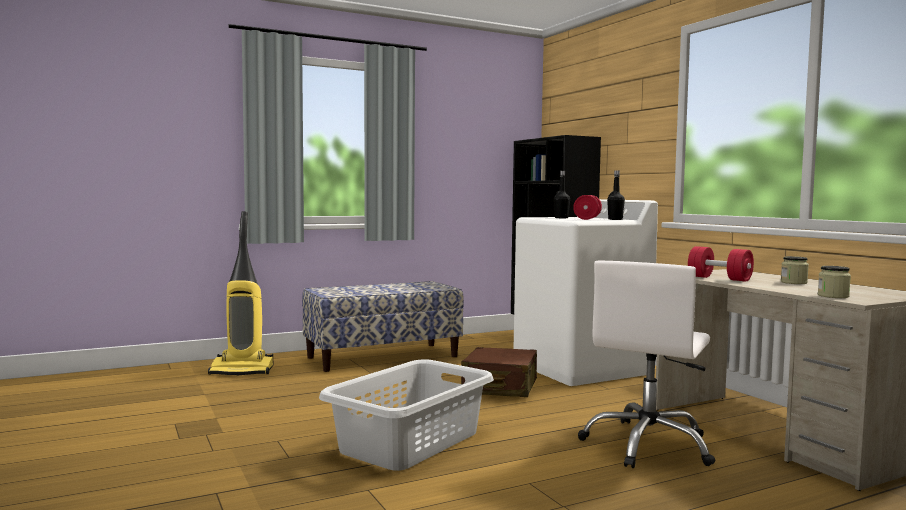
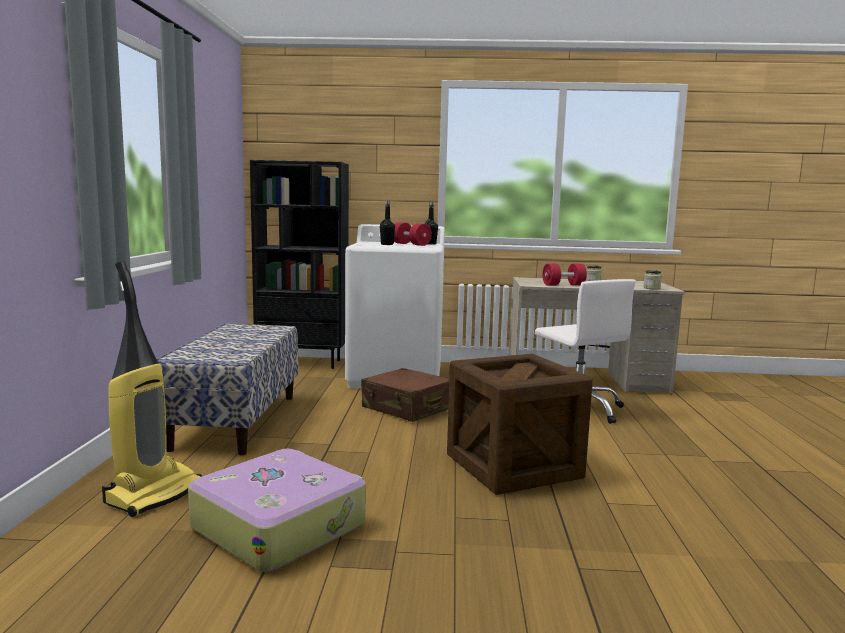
camera: 60 degrees left, 5 degrees up
grey laundry basket [319,359,494,471] -> crate [447,354,593,495]
none -> suitcase [188,449,366,572]

